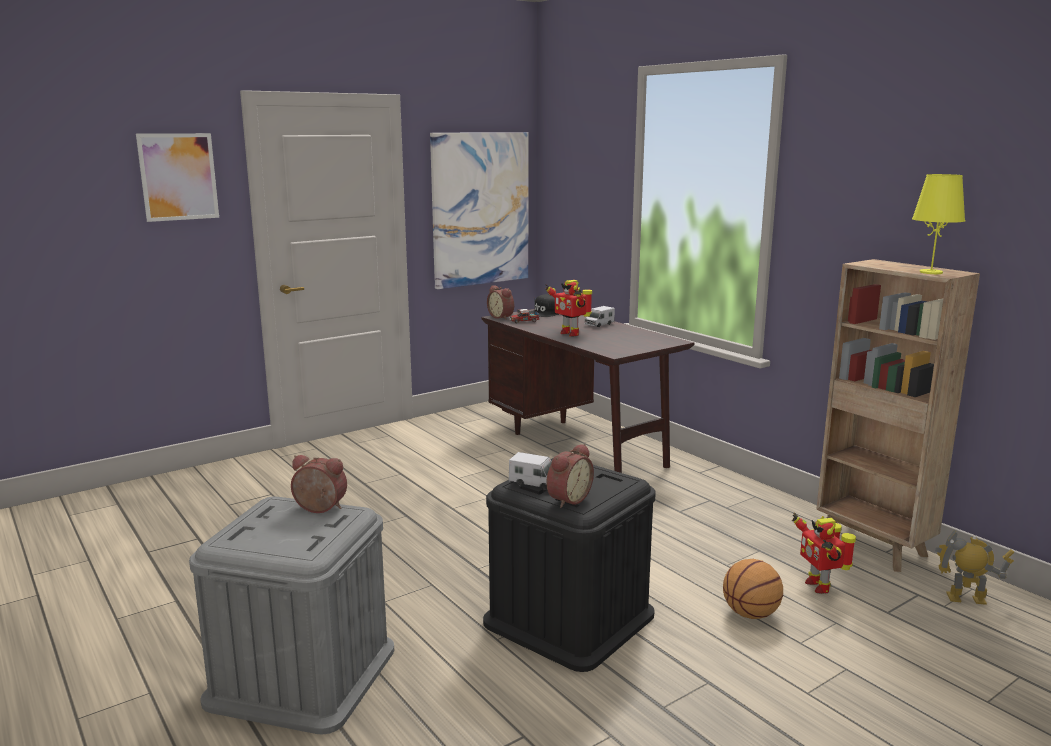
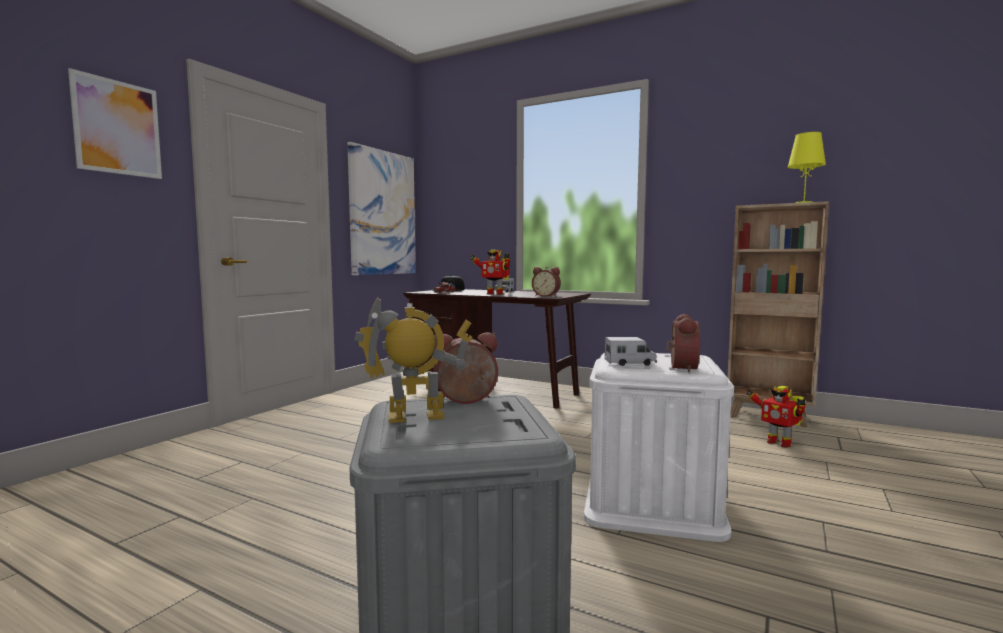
camera: 25 degrees left, 10 degrees down
black storage box [483,458,656,672] -> white storage box [584,353,734,542]
alarm clock [487,285,514,320] -> alarm clock moved to [532,267,561,297]
basketball [723,559,783,619] -> none
toy robot [935,529,1014,605] -> toy robot moved to [354,296,473,423]

